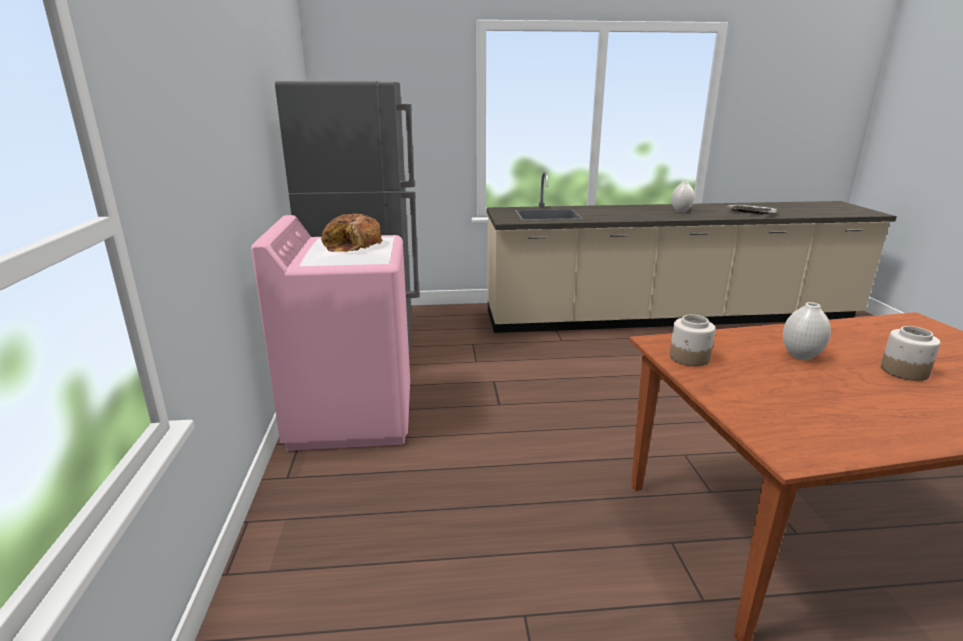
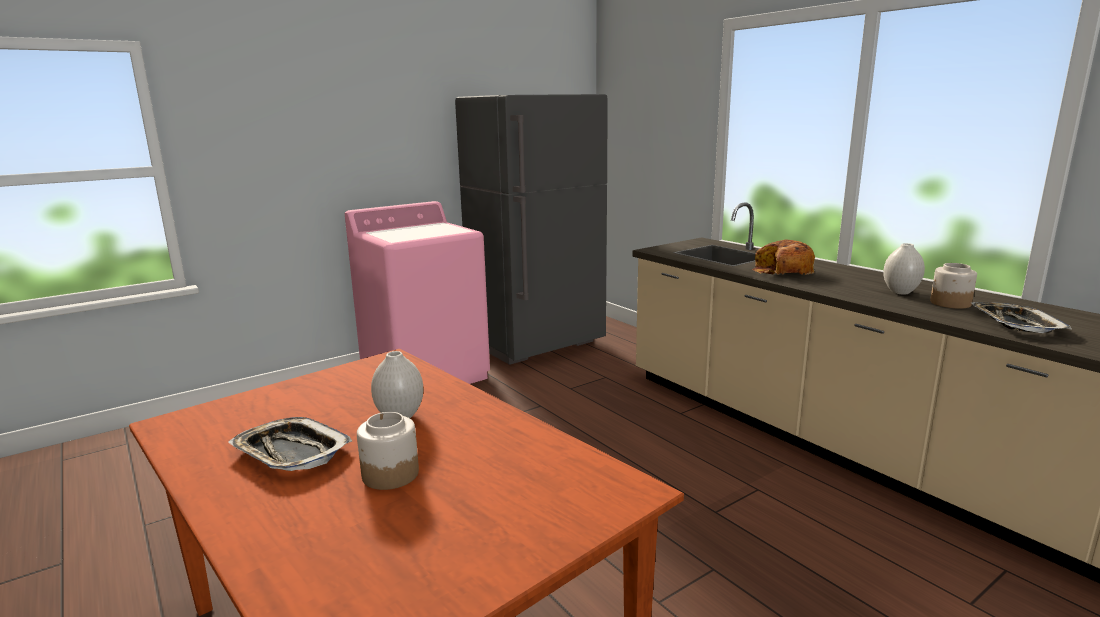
camera: 60 degrees right, 5 degrees down
bread [321,214,383,252] -> bread moved to [752,240,815,275]
jar [670,315,715,366] -> jar moved to [930,263,977,309]
none -> tray [228,417,352,471]

